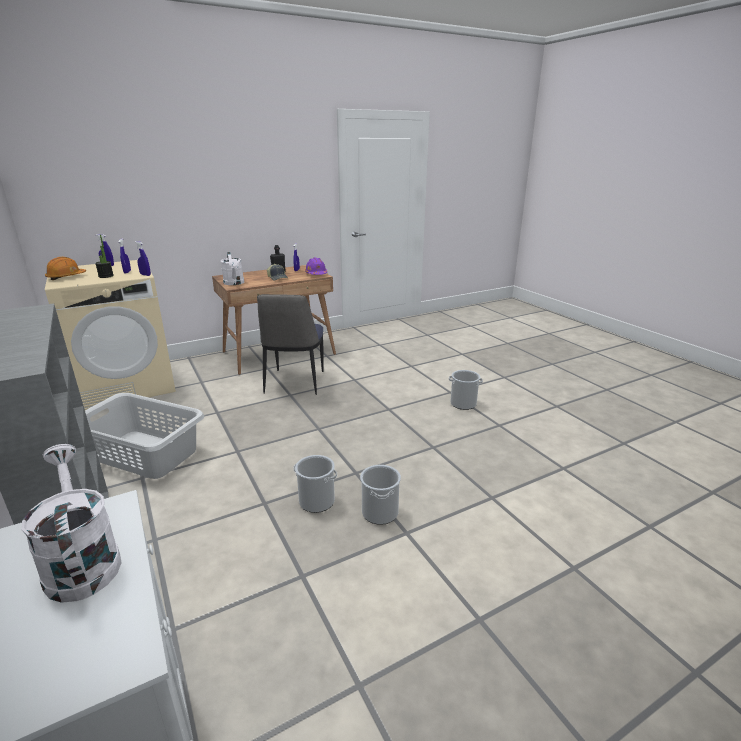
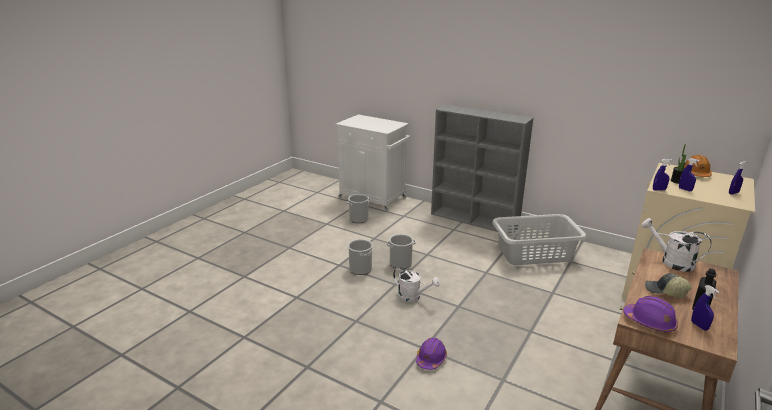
camera: 150 degrees right, 0 degrees up
white watering can [21,444,122,603] -> white watering can moved to [393,267,440,302]
chair [257,294,324,395] -> none
bucket [449,370,483,410] -> bucket moved to [347,194,371,223]
none -> purple hard hat [416,338,447,370]

